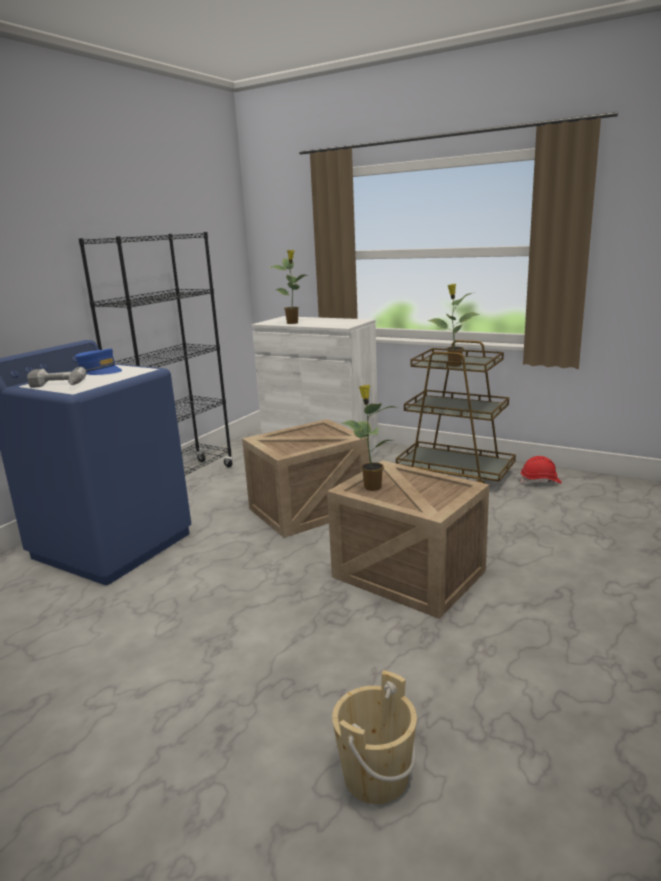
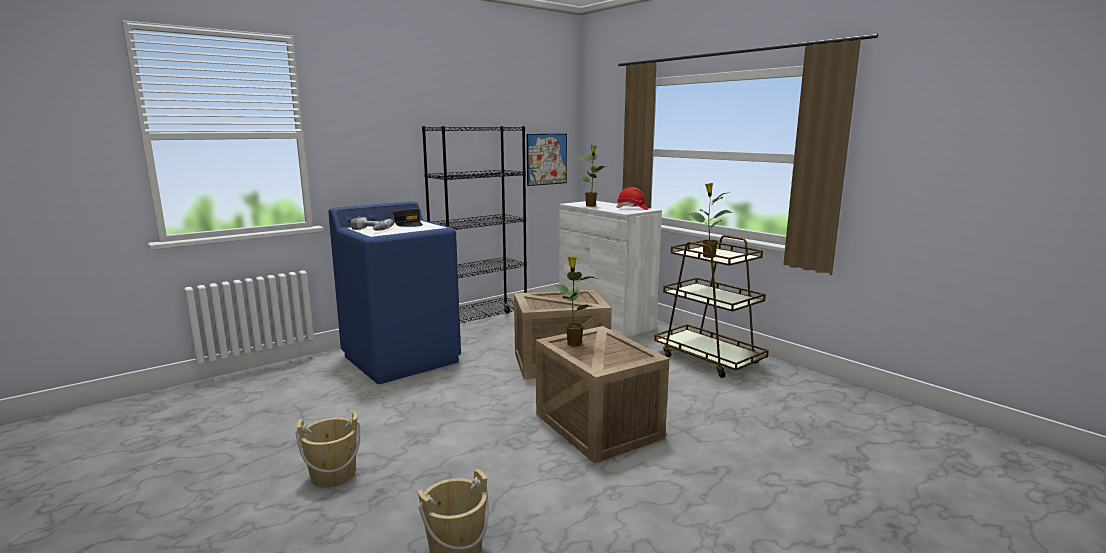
camera: 20 degrees right, 5 degrees down
blue cap [75,348,122,375] -> grey cap [393,208,423,227]
red hard hat [520,456,562,484] -> red hard hat moved to [617,187,649,210]
none -> beige bucket [296,412,360,487]
none -> picture [527,134,567,186]

